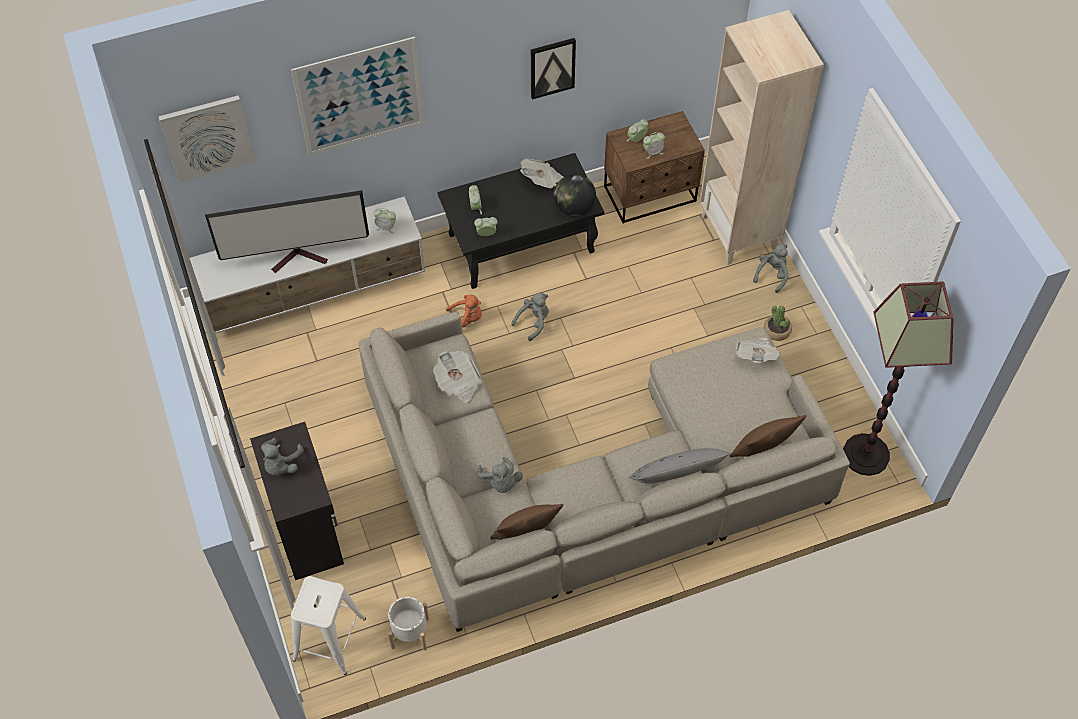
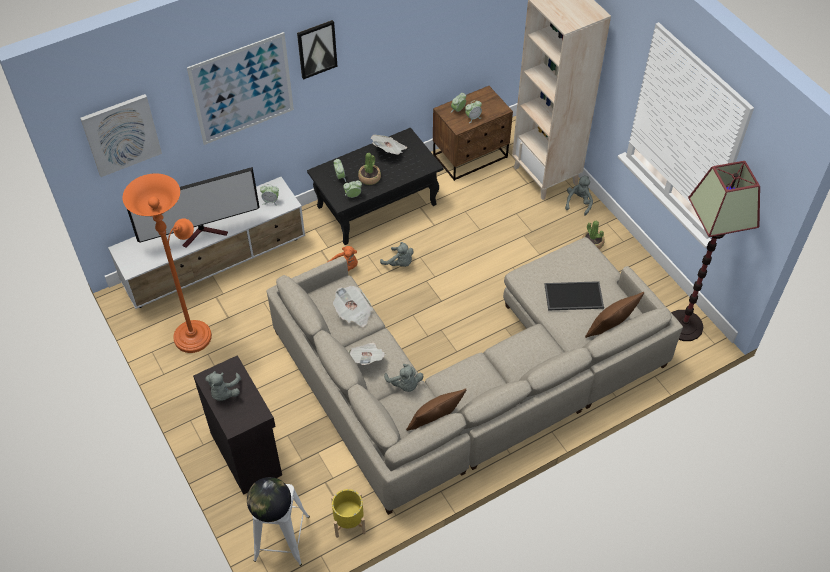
camera: 10 degrees left, 5 degrees down
white planter [388,597,429,650] -> yellow planter [331,489,366,538]
grey plush toy [511,293,549,341] -> grey plush toy turned 90 degrees clockwise [380,242,413,267]
picture [531,38,576,99] -> picture moved to [297,20,338,80]
globe [554,174,596,217] -> globe moved to [247,477,291,522]
grey pillow [629,448,730,484] -> none
newspaper [735,338,781,363] -> newspaper moved to [348,343,385,365]
none -> orange floor lamp [122,173,212,353]
none -> potted plant [358,153,381,185]
none -> tray [544,281,604,311]

